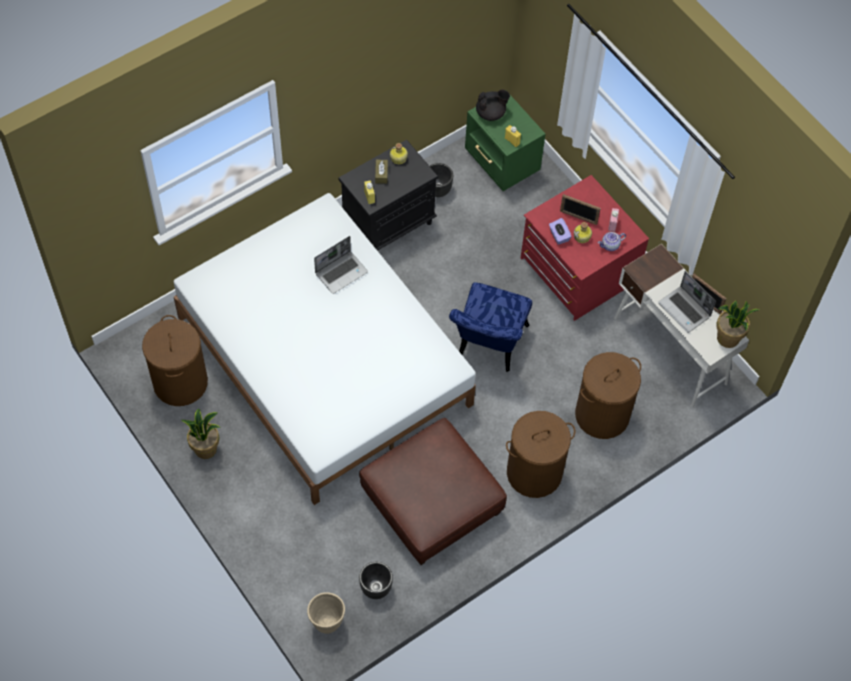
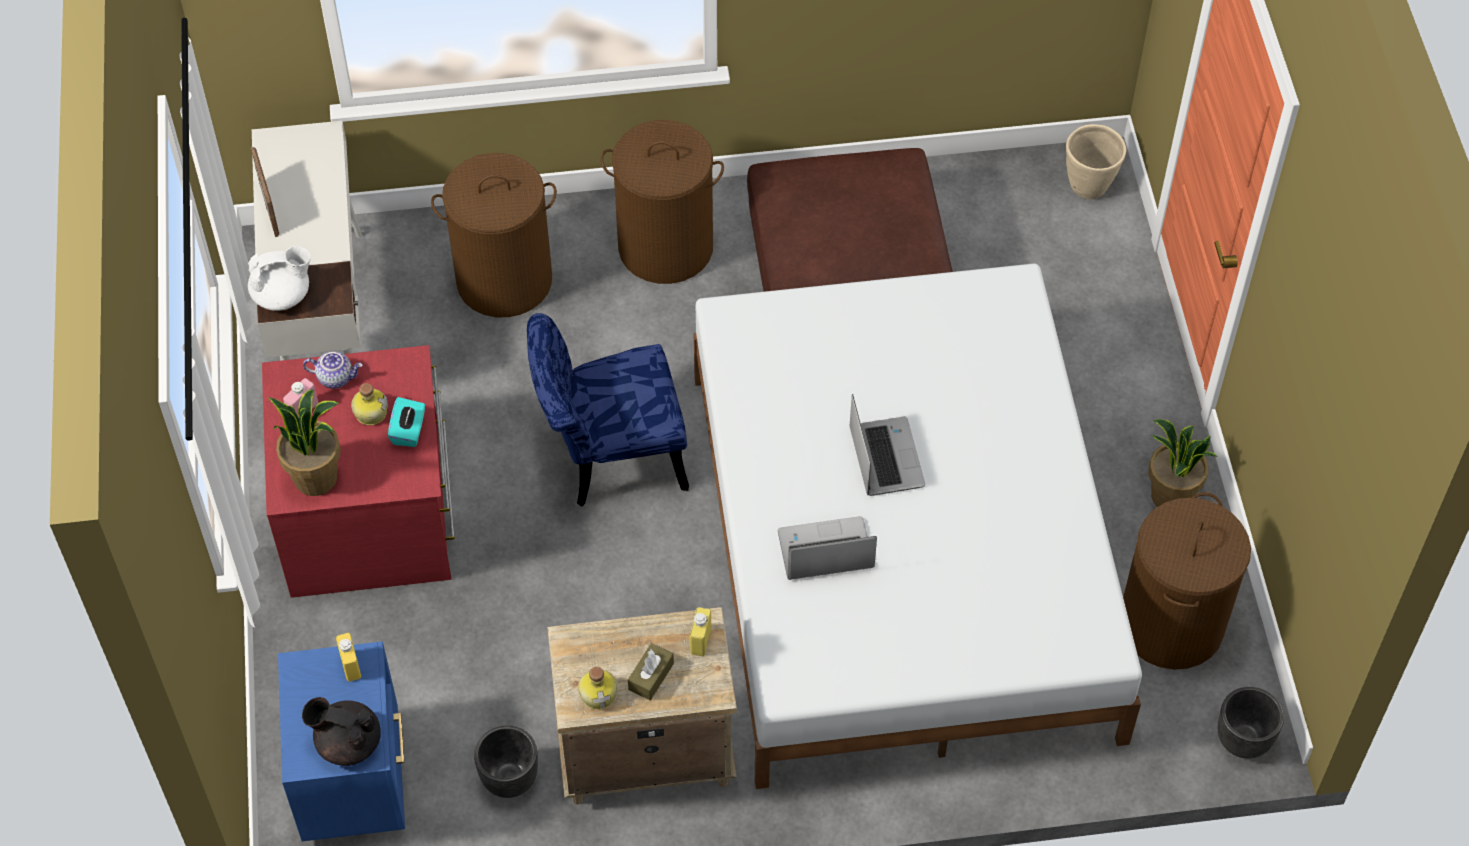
camera: 150 degrees left, 5 degrees down
black nightstand [339,140,438,251] -> beige nightstand [547,607,737,804]
black planter [359,562,393,599] -> black planter moved to [1218,687,1284,759]
blue chair [449,282,532,372] -> blue chair turned 150 degrees counterclockwise [527,313,689,506]
green nightstand [465,95,546,191] -> blue nightstand [278,642,405,841]
purple tissue box [549,218,572,245] -> turquoise tissue box [388,397,425,447]
picture frame [560,194,601,225] -> none
laptop [658,271,716,333] -> laptop moved to [850,394,925,496]
potted plant [716,301,759,348] -> potted plant moved to [268,390,341,496]
none -> white teapot [248,246,311,311]

